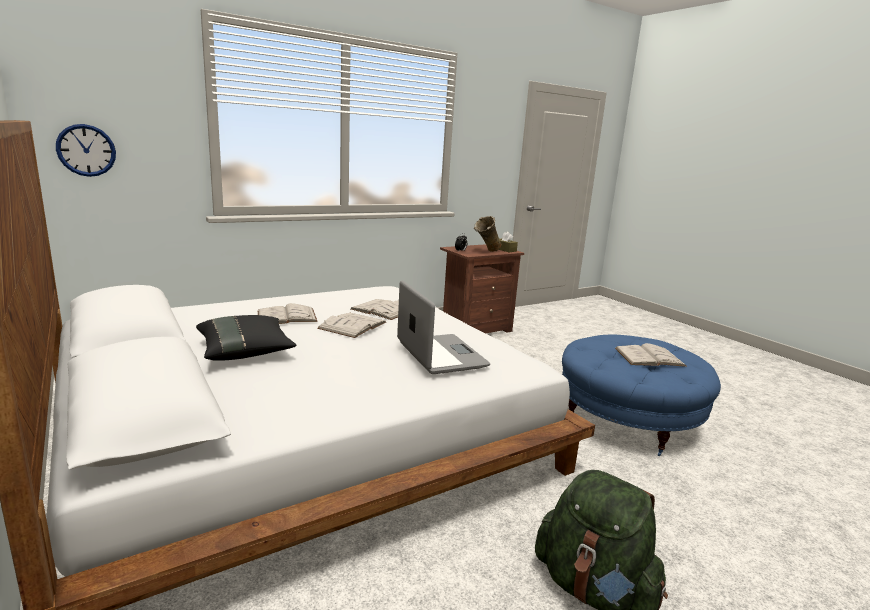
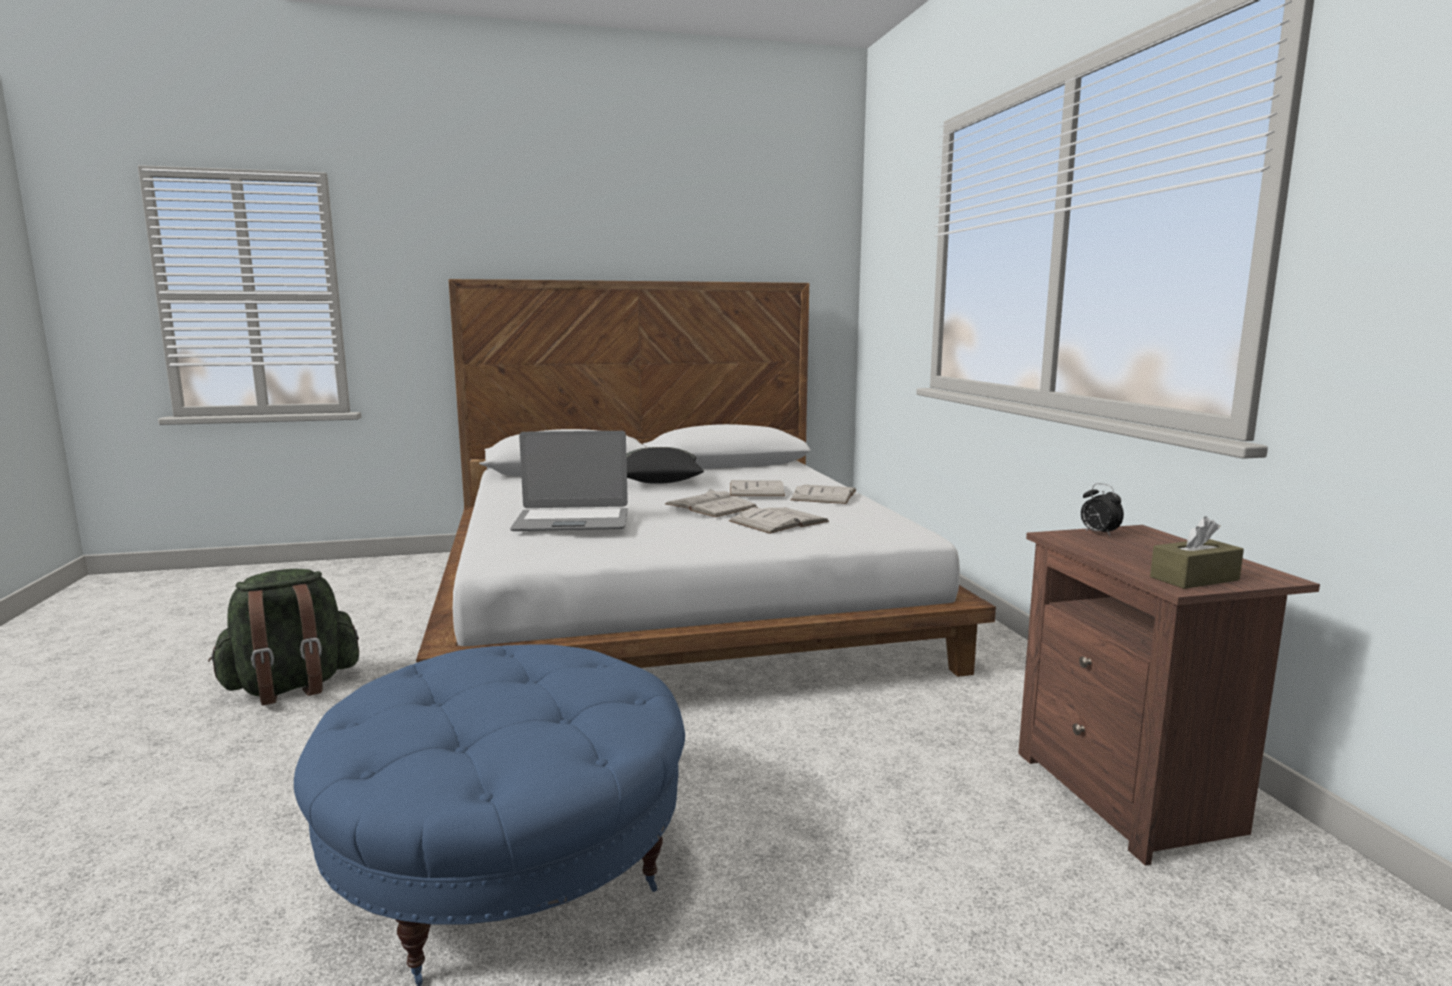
camera: 110 degrees right, 5 degrees down
wall clock [56,124,116,177] -> none
beige vase [474,216,502,252] -> none
white book [615,343,687,367] -> white book moved to [791,485,856,504]

